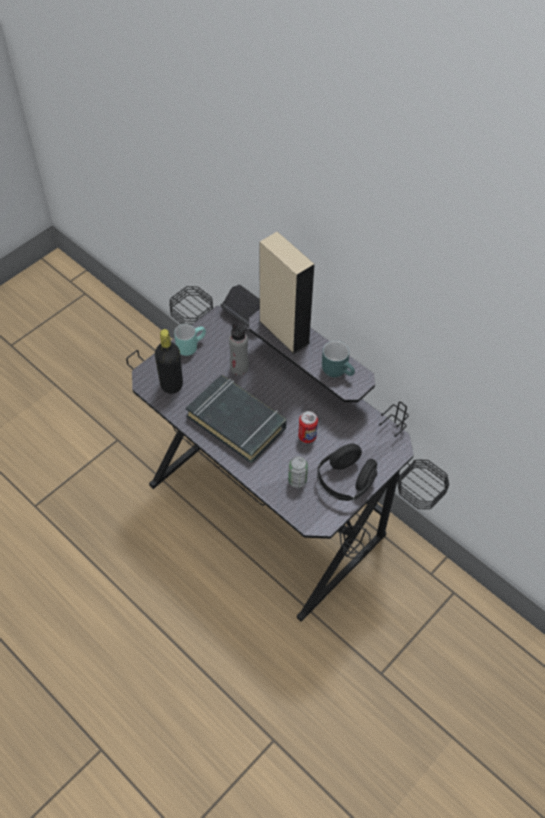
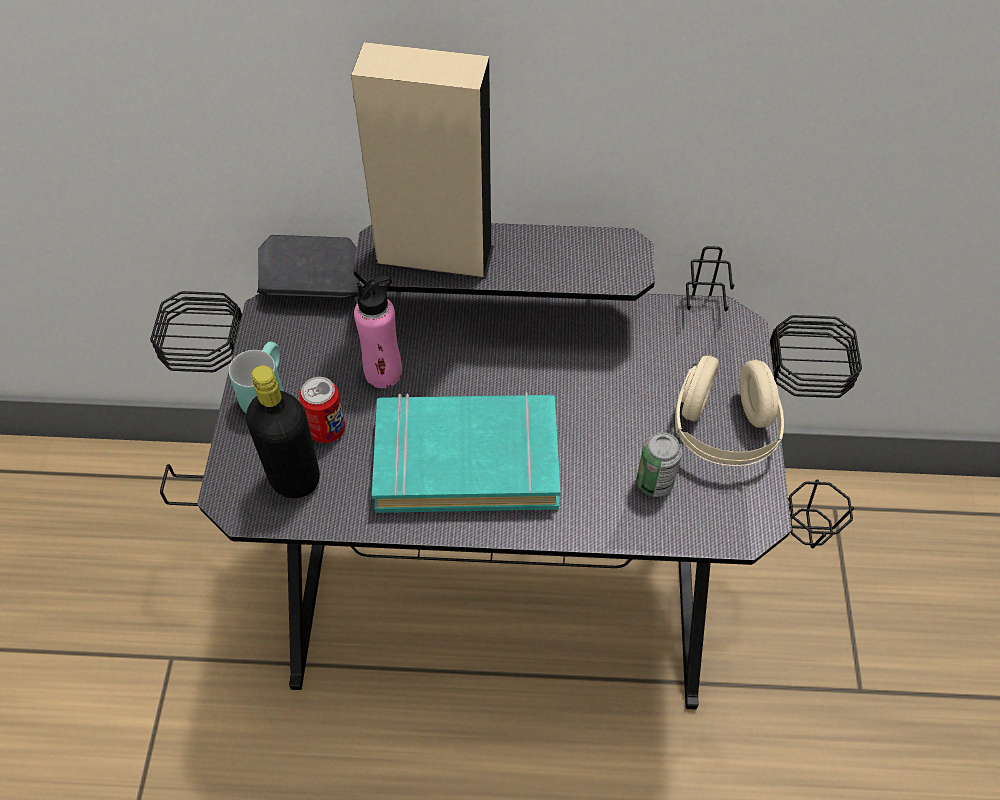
camera: 40 degrees left, 0 degrees up
black book [186,375,287,464] -> turquoise book [372,392,560,513]
grey bottle [229,323,249,376] -> pink bottle [354,276,402,388]
can [298,411,318,443] -> can moved to [299,377,346,443]
black headphones [317,444,377,501] -> beige headphones [675,355,784,466]
turquoise mug [322,341,355,377] -> none

